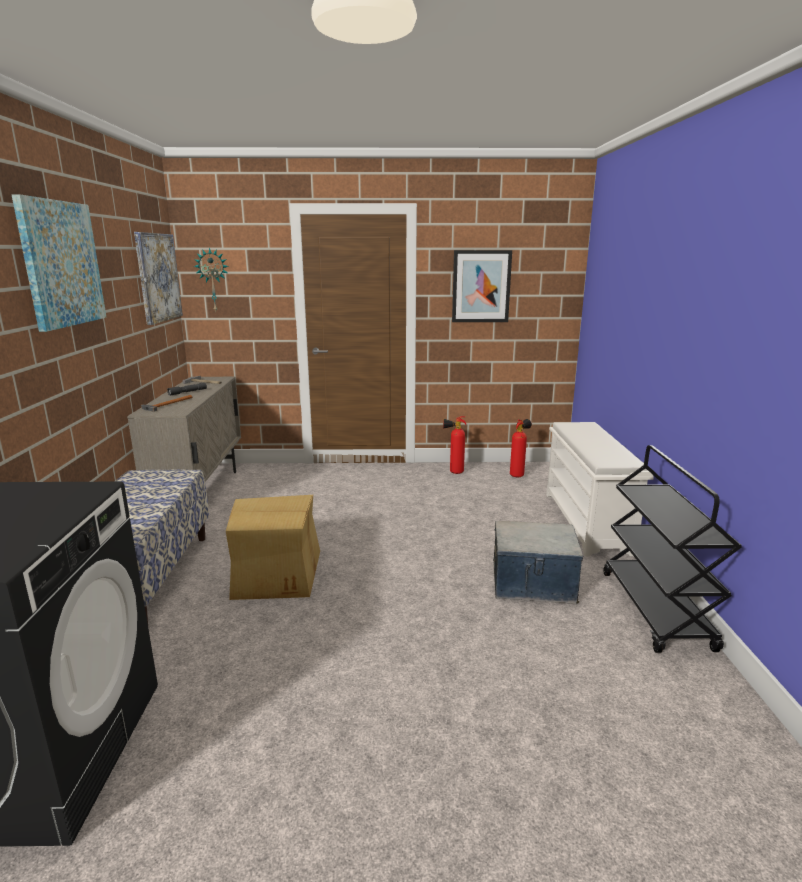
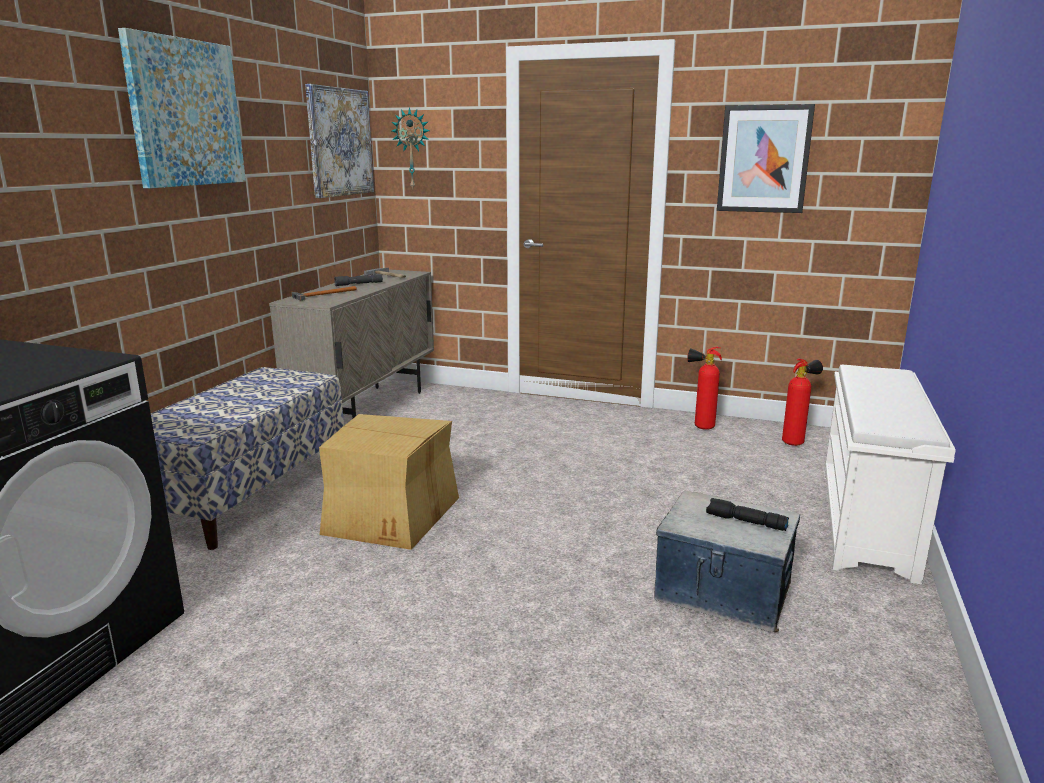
camera: 20 degrees right, 0 degrees up
black cart [603,445,742,653] -> none
none -> black flashlight [706,498,789,531]

